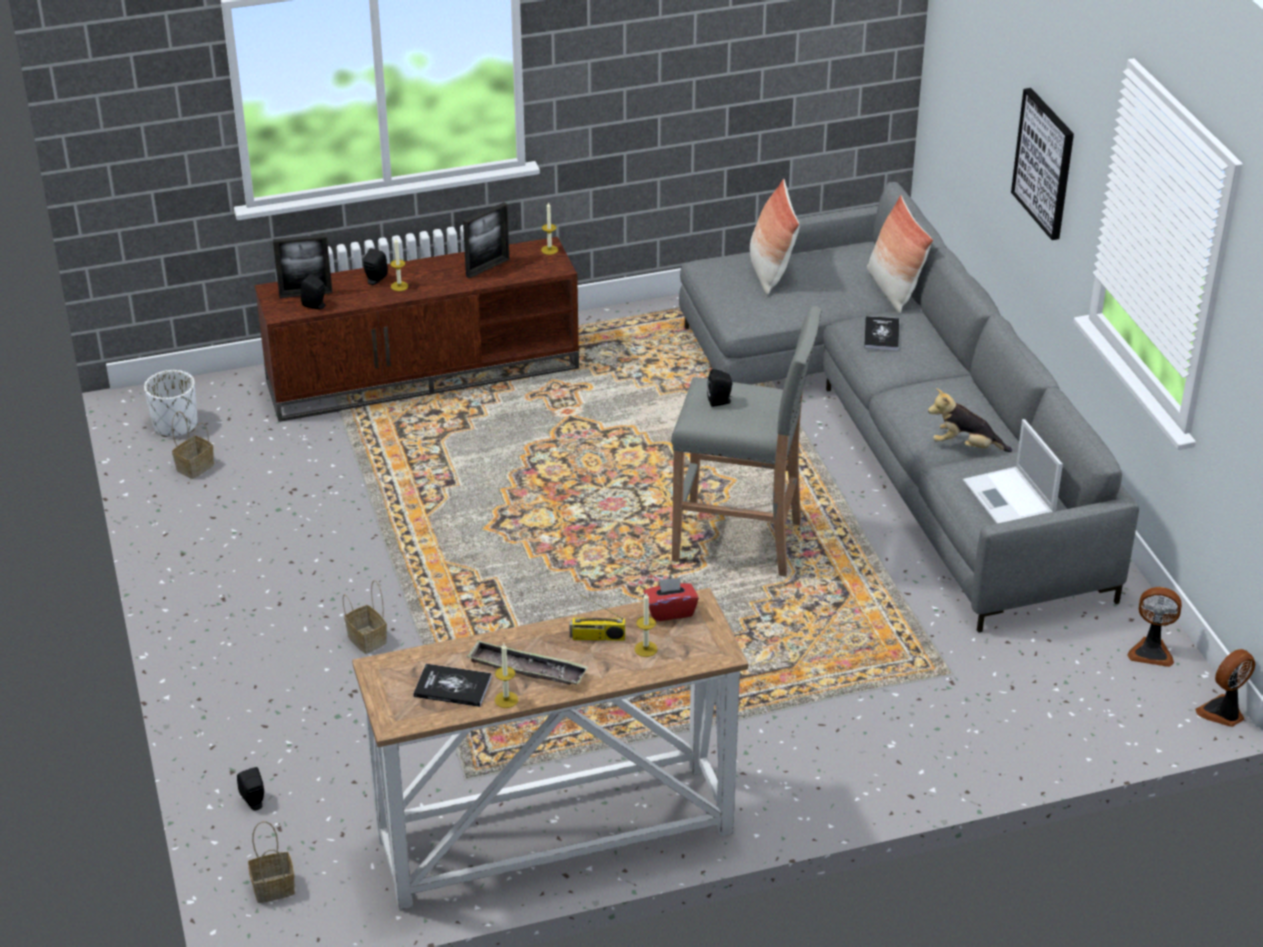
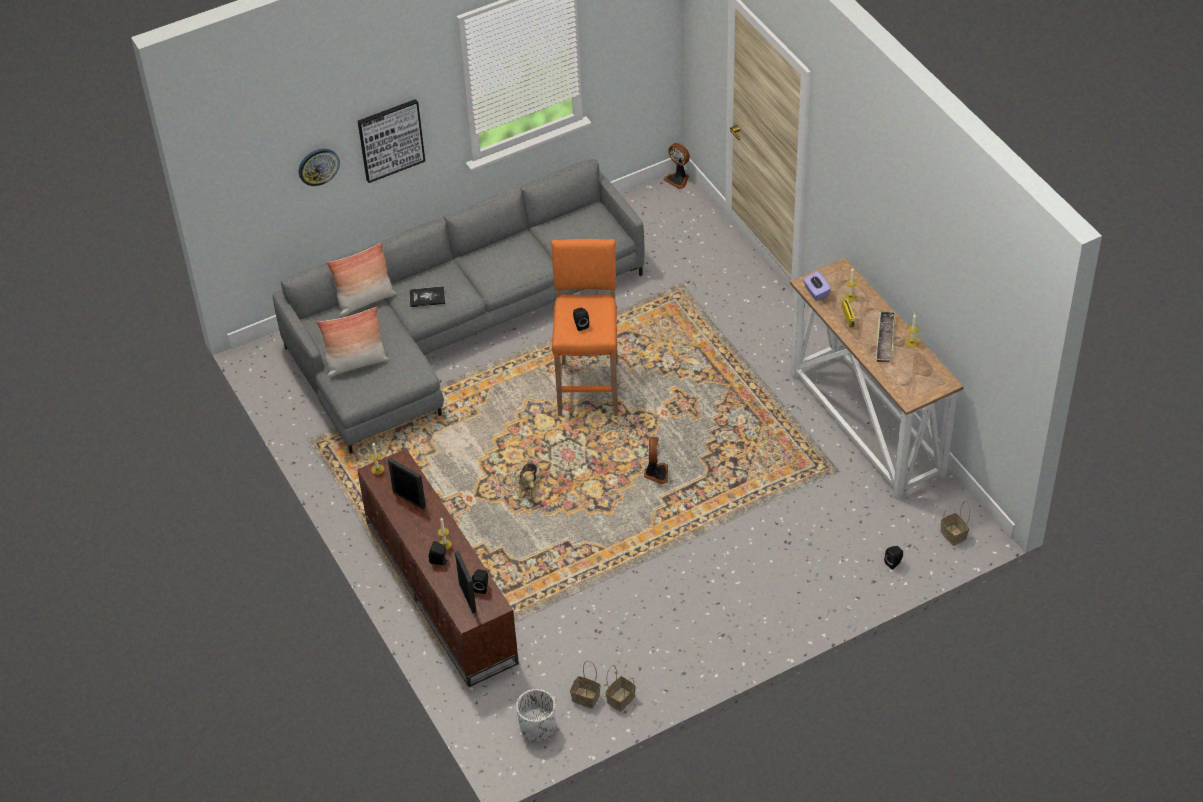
camera: 100 degrees left, 10 degrees up
basket [343,580,387,654] -> basket moved to [605,665,636,712]
book [413,664,492,707] -> none
red tissue box [643,577,699,621] -> purple tissue box [803,271,831,301]
grey stool [671,306,822,577] -> orange stool [552,239,618,416]
plush toy [928,388,1012,452] -> plush toy moved to [515,462,540,498]
laptop [963,419,1063,524] -> none
fan [1127,587,1182,667] -> fan moved to [644,437,668,484]
none -> wall clock [299,149,340,186]

